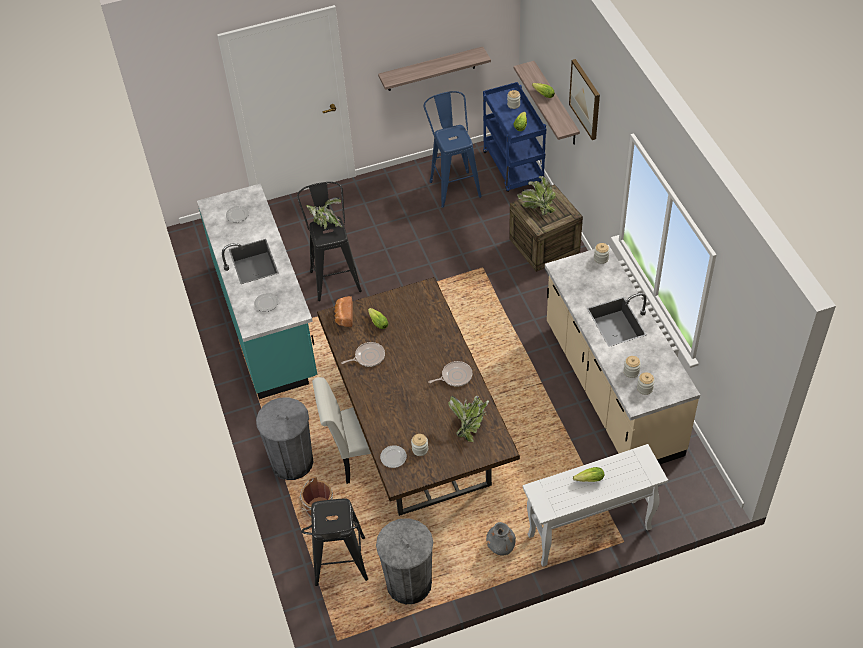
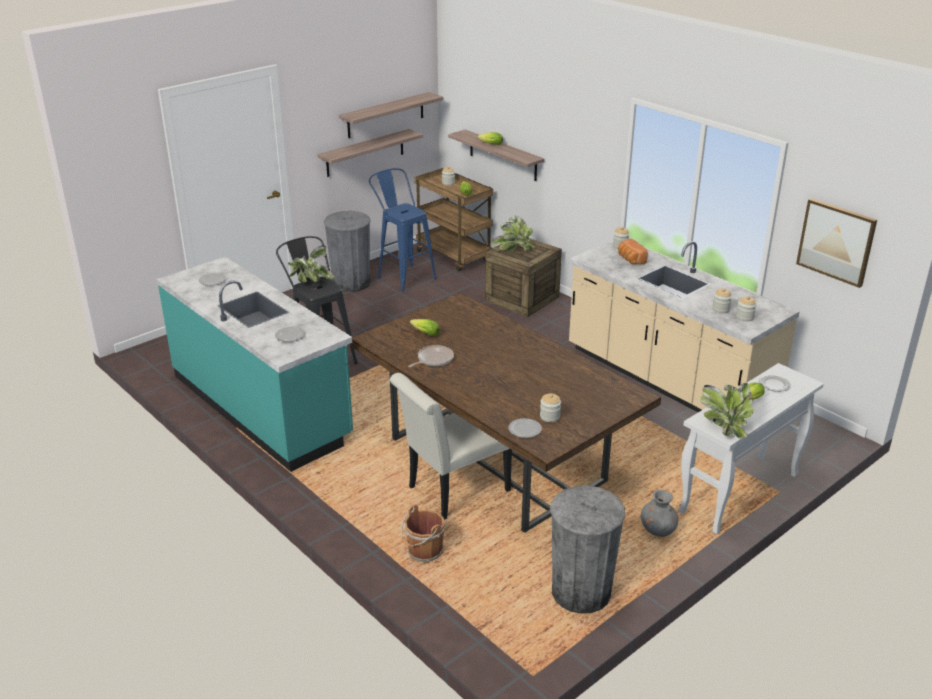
camera: 25 degrees left, 20 degrees down
grey trash can [256,397,314,480] -> grey trash can moved to [324,211,371,292]
black stool [301,499,368,586] -> none
bread [334,296,353,327] -> bread moved to [618,239,648,264]
frying pan [428,361,473,387] -> none
potted plant [448,396,489,442] -> potted plant moved to [700,383,754,438]
blue cart [483,82,546,192] -> brown cart [414,168,493,272]
picture [569,59,600,140] -> picture moved to [796,198,877,288]
none -> shelf [339,92,444,138]
none -> plate [759,375,791,392]

